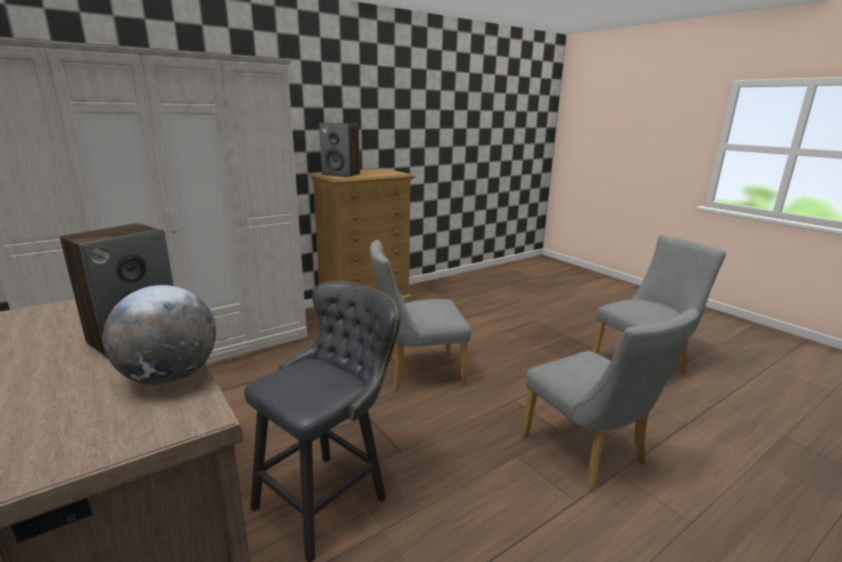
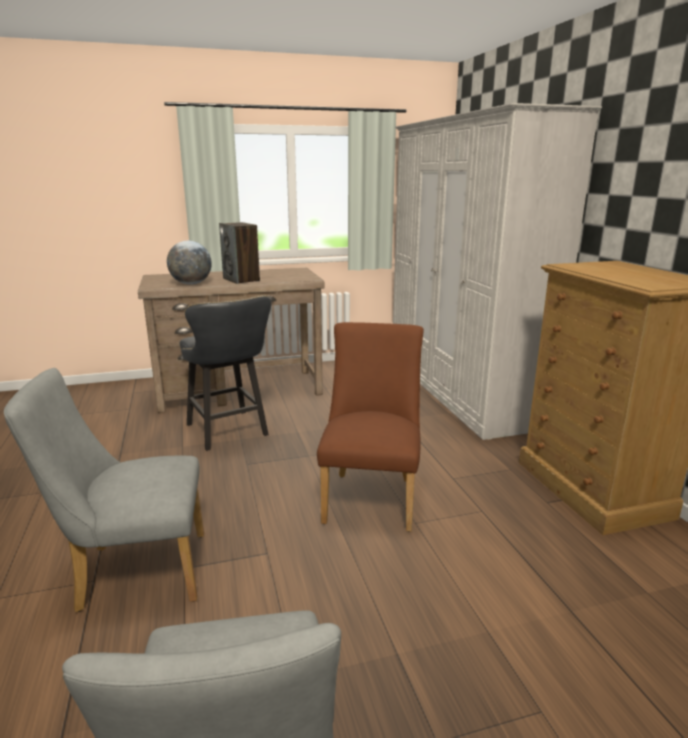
camera: 110 degrees right, 0 degrees up
speaker [319,123,360,177] -> none
grey chair [370,240,471,390] -> brown chair [317,322,424,532]

